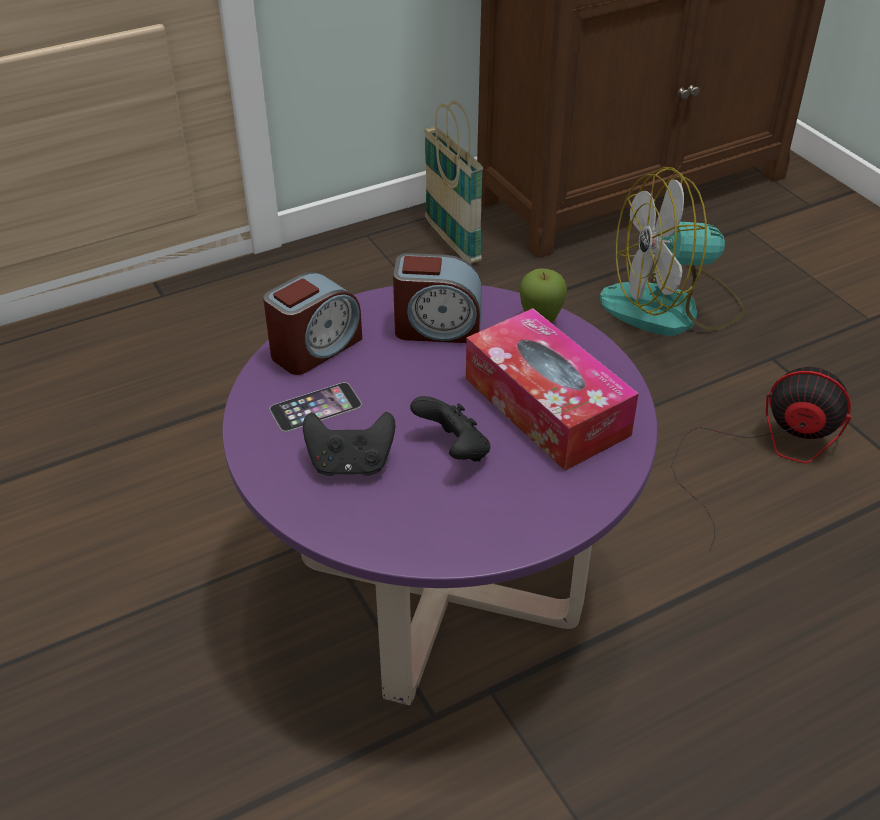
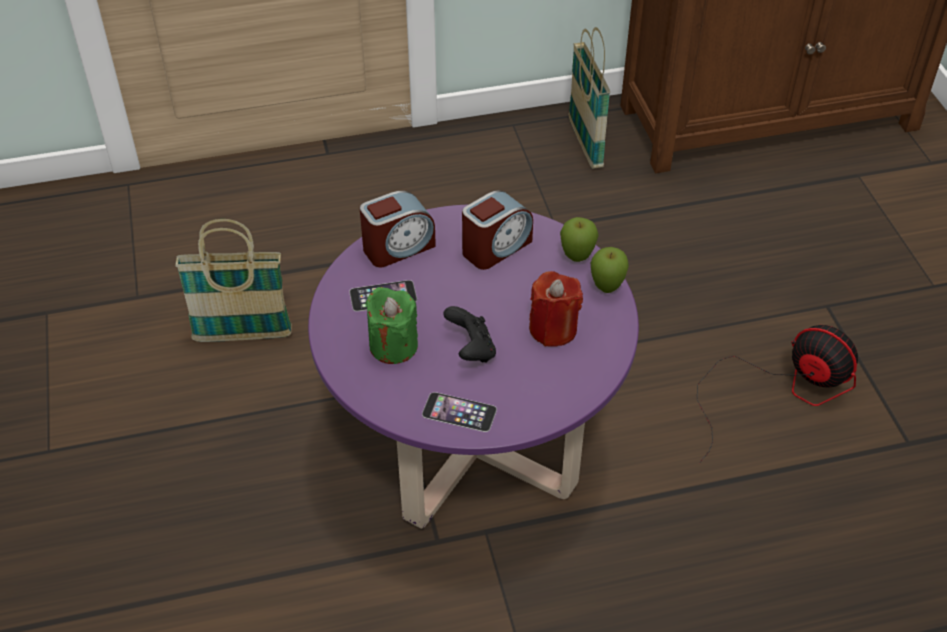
camera: 15 degrees right, 5 degrees up
black game controller [303,412,395,476] -> green candle [366,287,418,364]
alarm clock [393,253,482,343] -> alarm clock turned 60 degrees counterclockwise [462,190,533,270]
tissue box [466,308,639,471] -> red candle [529,271,583,347]
fan [600,167,745,336] -> none
none -> basket [175,219,292,342]
none -> phone [422,392,497,432]
none -> apple [590,247,629,293]

